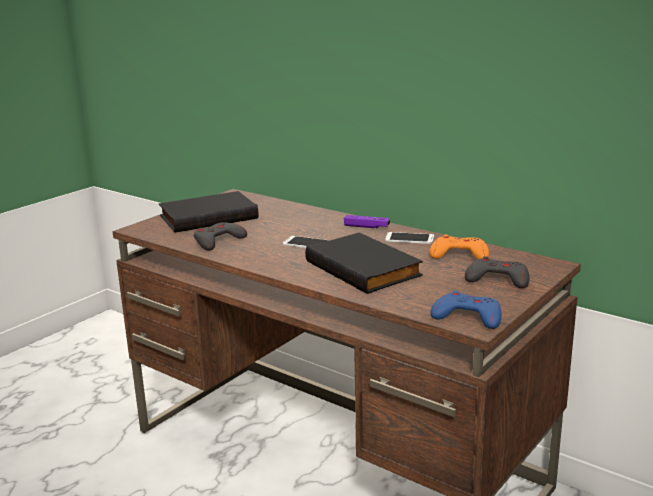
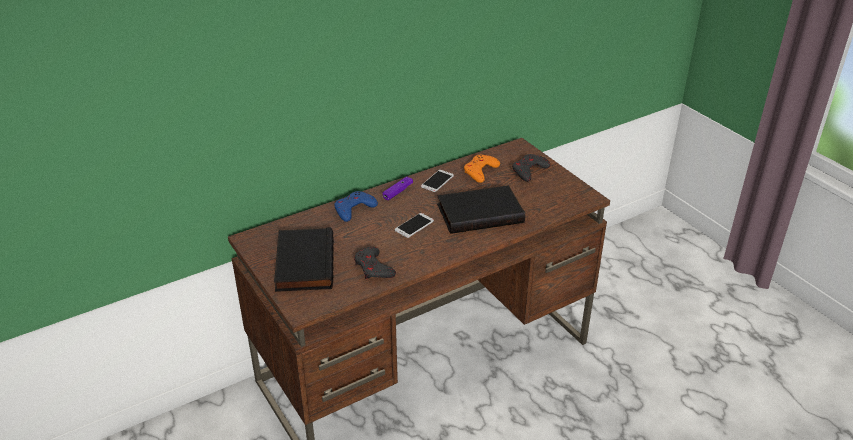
camera: 70 degrees left, 15 degrees up
blue game controller [431,291,501,329] -> blue game controller moved to [334,191,378,222]

